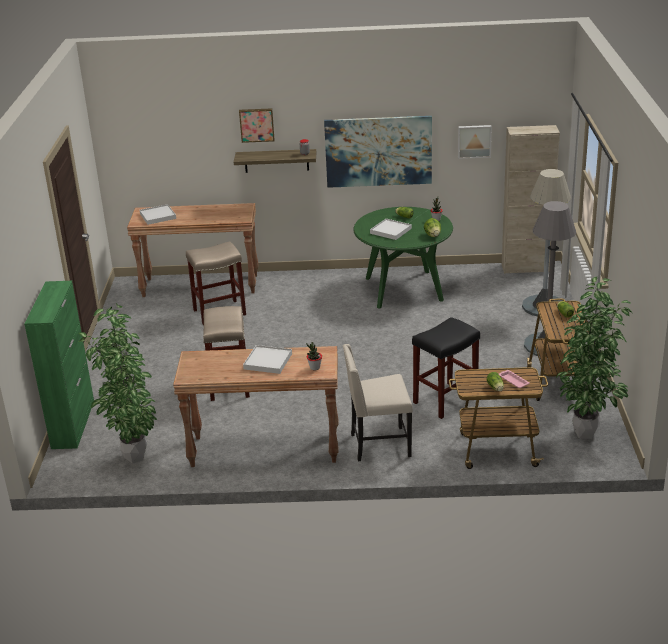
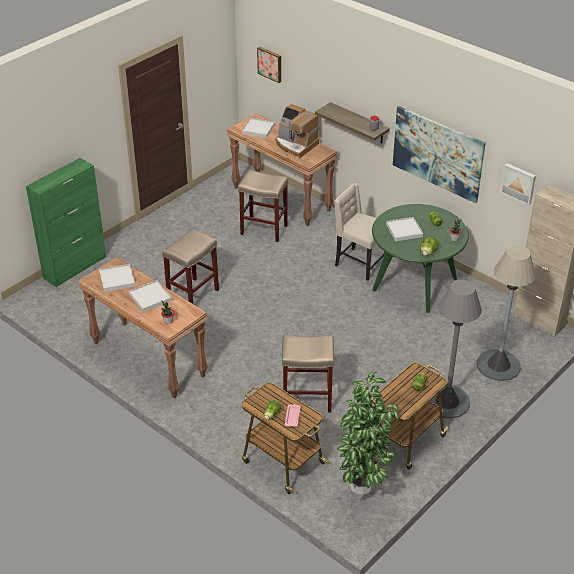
camera: 40 degrees right, 10 degrees up
potted plant [79,303,157,464] -> none
picture [239,108,275,143] -> picture moved to [257,47,281,83]
beige chair [343,344,413,461] -> beige chair moved to [334,183,384,281]
black stool [412,317,480,419] -> beige stool [282,335,334,412]
none -> white tray [99,264,135,292]
none -> coffee machine [275,104,319,158]

